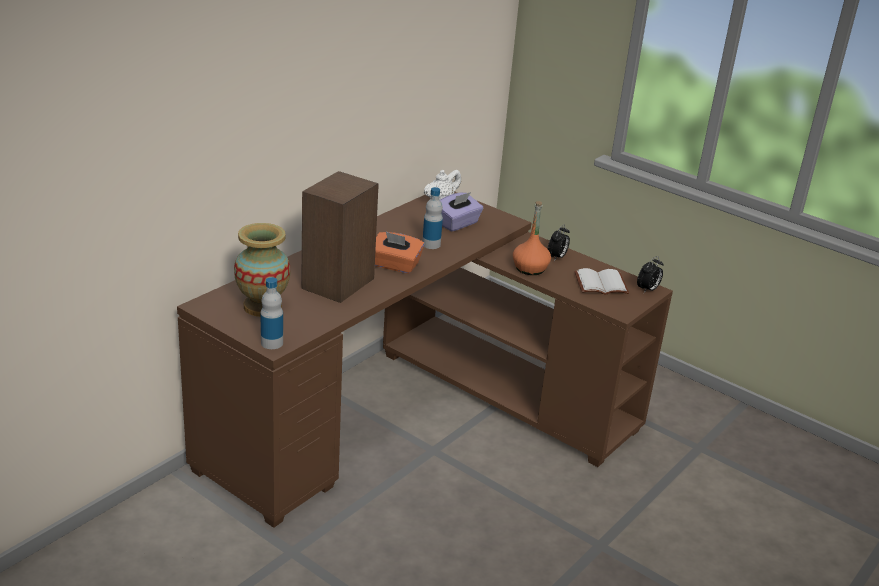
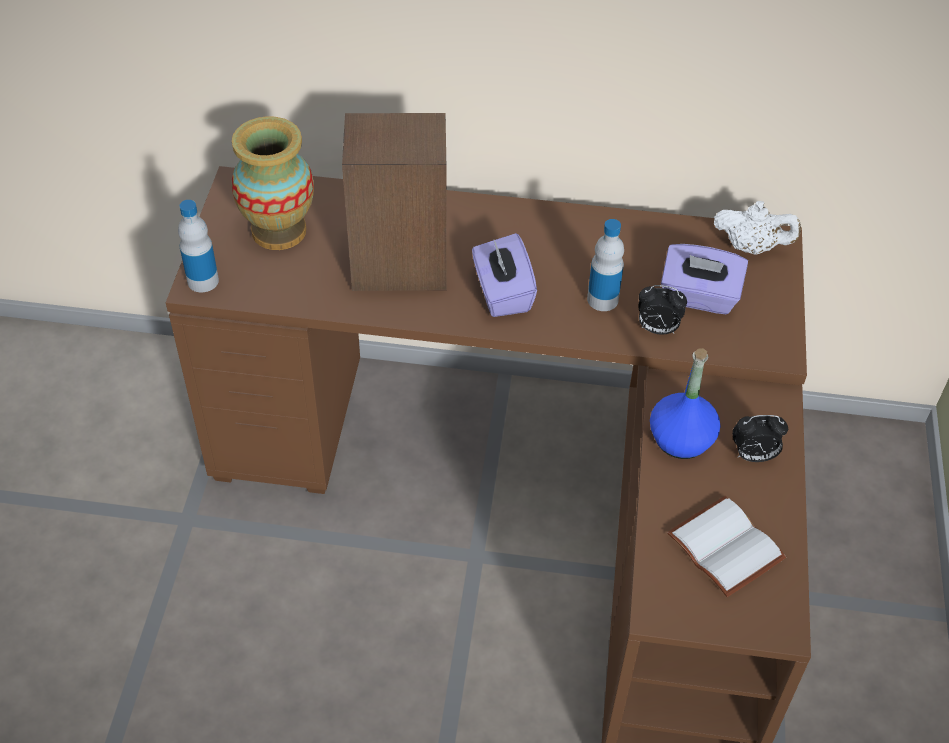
camera: 60 degrees right, 20 degrees up
orange tissue box [375,232,424,274] -> purple tissue box [472,233,537,317]
orange bottle [513,201,551,275] -> blue bottle [650,348,720,459]
alarm clock [637,256,664,293] -> alarm clock moved to [638,285,687,334]

